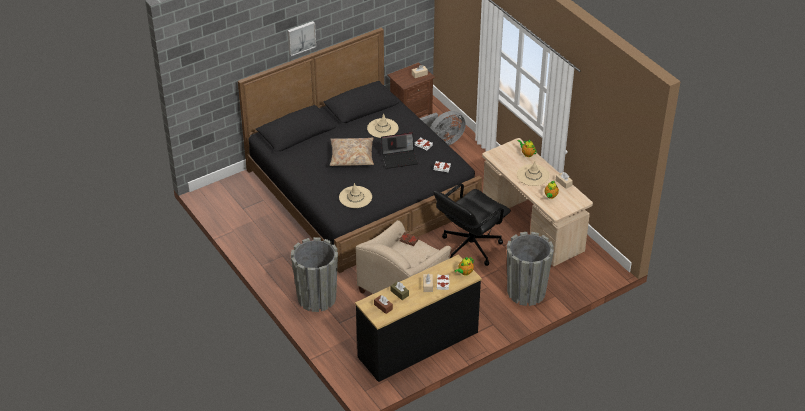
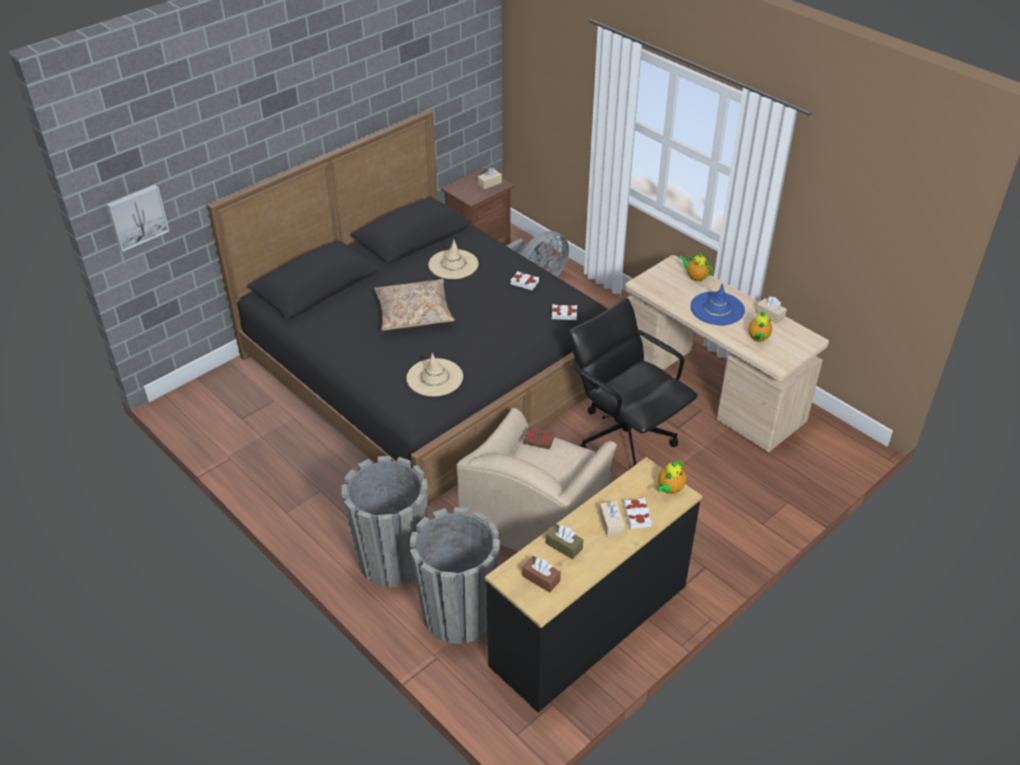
camera: 10 degrees left, 0 degrees up
picture [288,21,316,56] -> picture moved to [106,185,170,252]
laptop [381,132,418,169] -> none
black office chair [433,183,511,266] -> black office chair turned 105 degrees clockwise [569,298,698,469]
grey planter [507,232,554,306] -> grey planter moved to [409,507,500,644]
beige hat [517,161,550,186] -> blue hat [690,284,745,325]

